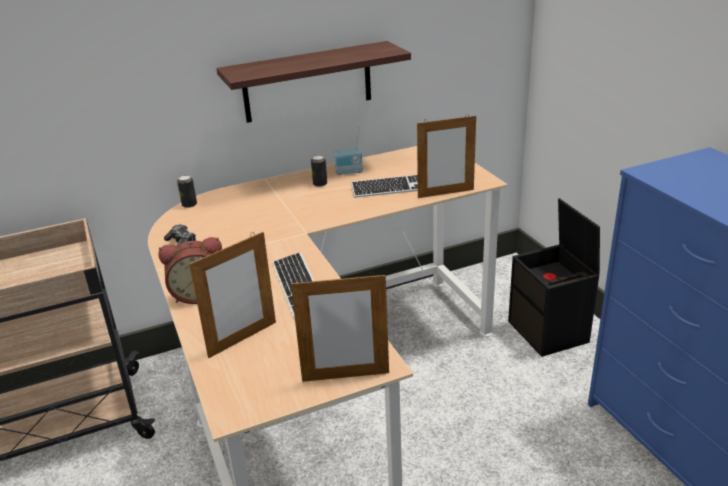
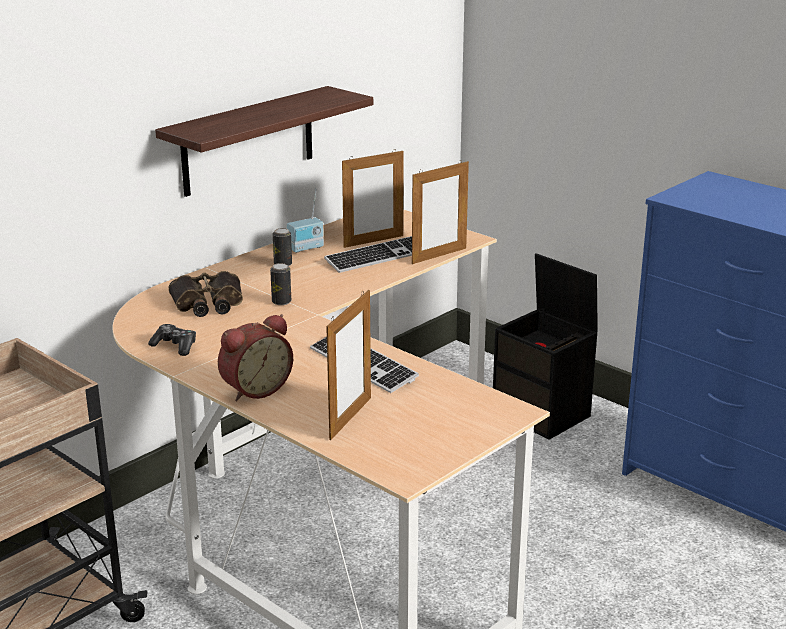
camera: 25 degrees left, 5 degrees down
can [177,175,197,208] -> can moved to [270,263,291,305]
picture frame [291,272,389,382] -> picture frame moved to [342,150,404,248]
none -> binoculars [169,271,243,317]

